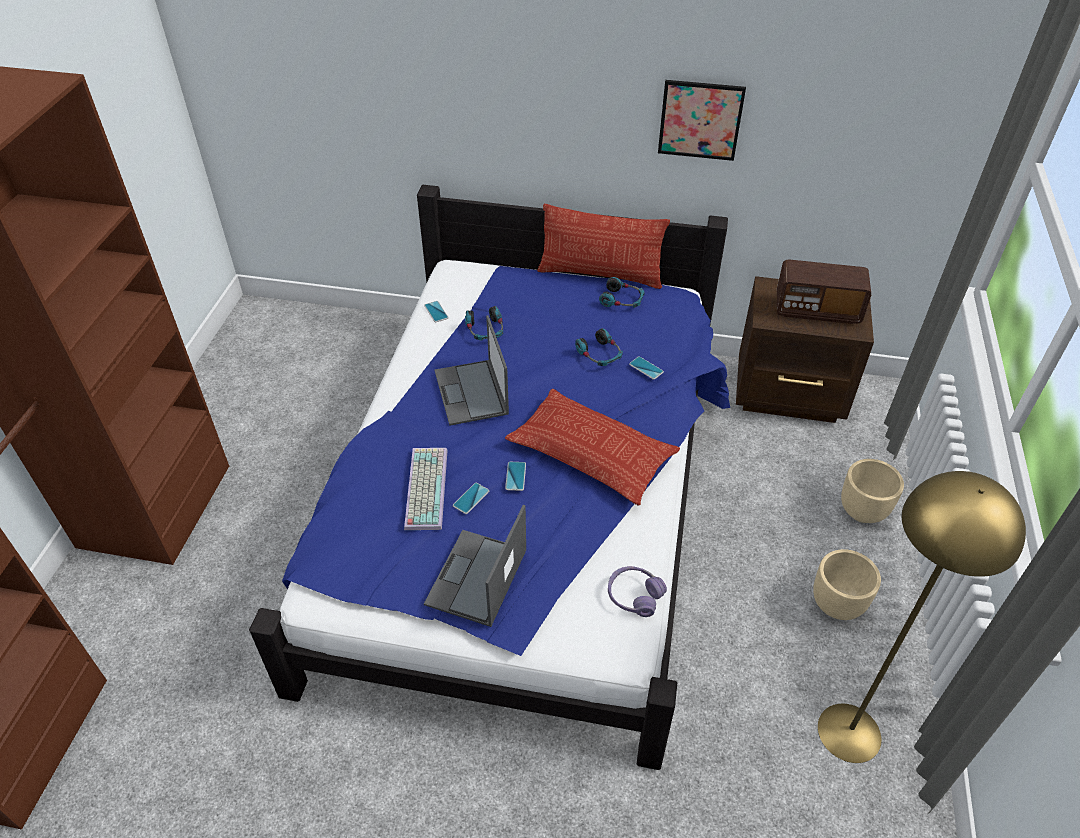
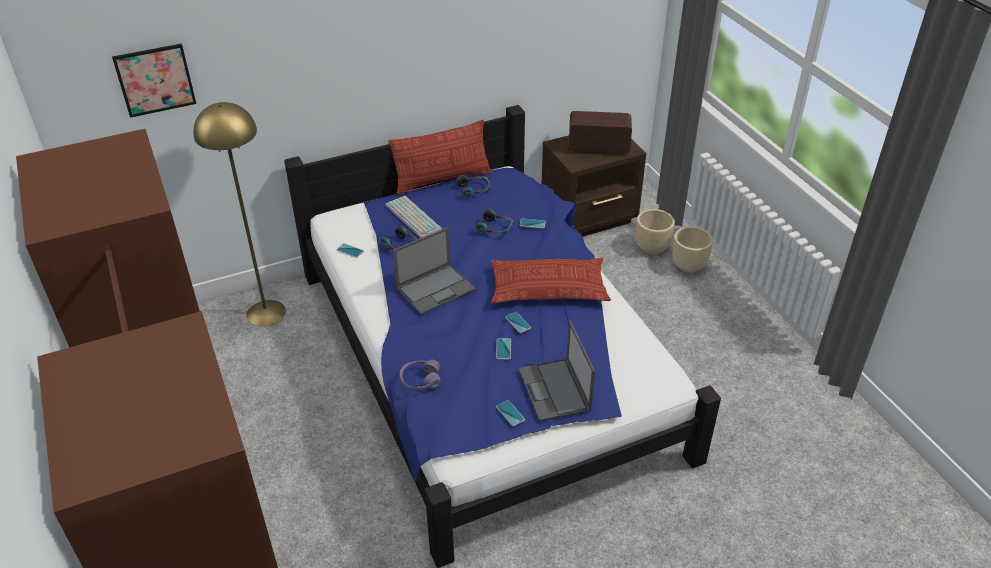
camera: 35 degrees left, 5 degrees down
keyboard [404,448,448,530] -> keyboard moved to [386,196,442,238]
laptop [435,315,509,426] -> laptop turned 75 degrees counterclockwise [393,227,476,315]
purple headphones [608,566,667,617] -> purple headphones moved to [400,360,441,390]
picture [658,80,746,161] -> picture moved to [112,43,196,118]
radio [777,259,871,324] -> radio turned 150 degrees counterclockwise [568,111,632,155]
beige planter [813,549,881,620] -> beige planter moved to [636,209,675,255]
yellow floor lamp [818,471,1026,763] -> yellow floor lamp moved to [193,102,286,326]
none -> phone [496,400,525,426]

